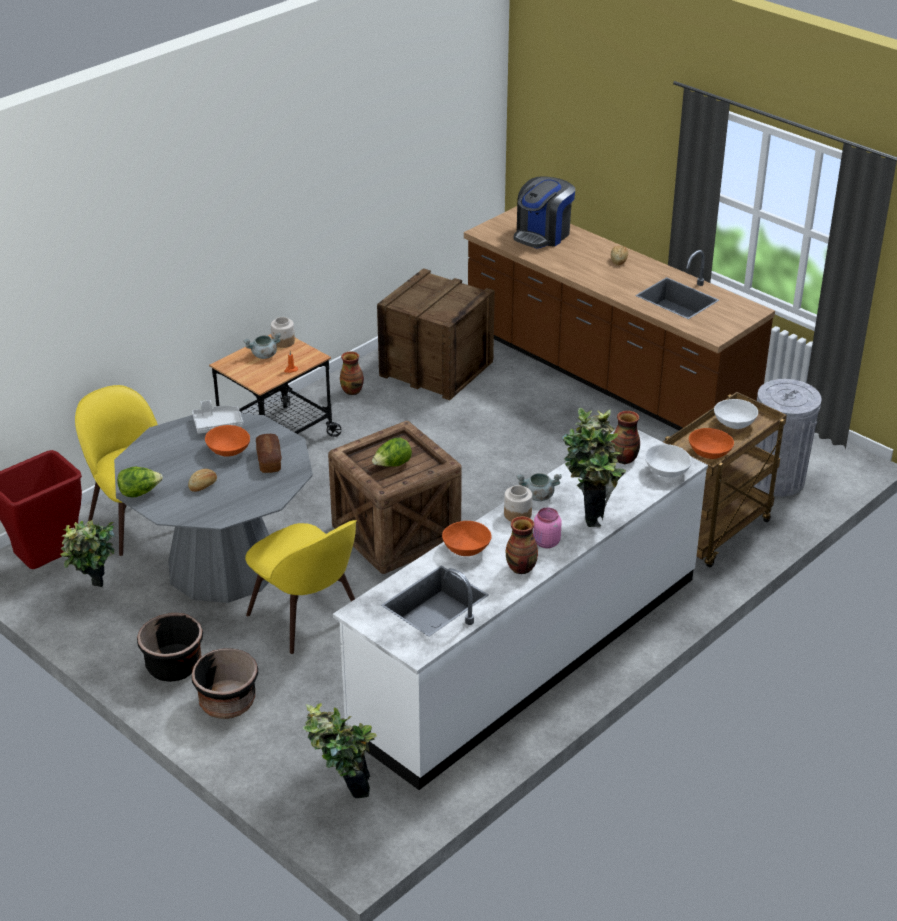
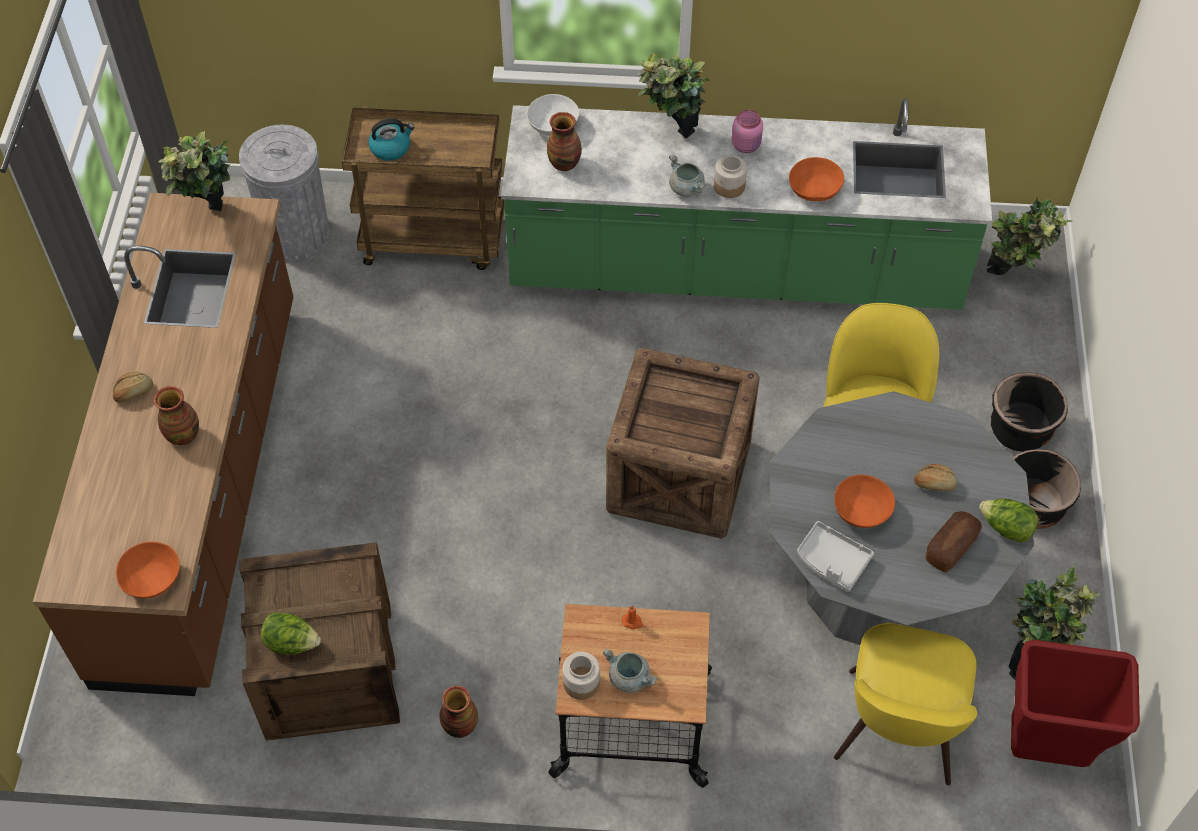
camera: 130 degrees left, 20 degrees up
bread [256,434,282,473] -> bread moved to [925,511,982,572]
white counter [333,430,708,790] -> green counter [501,98,992,310]
lettuce [372,438,412,467] -> lettuce moved to [261,612,321,655]
vase [506,516,538,574] -> vase moved to [154,386,199,445]
coffee machine [514,176,575,249] -> none
orange bowl [689,428,734,459] -> orange bowl moved to [116,542,180,598]
white bowl [714,399,758,429] -> kettle [368,118,415,161]
none -> potted plant [159,131,230,211]

